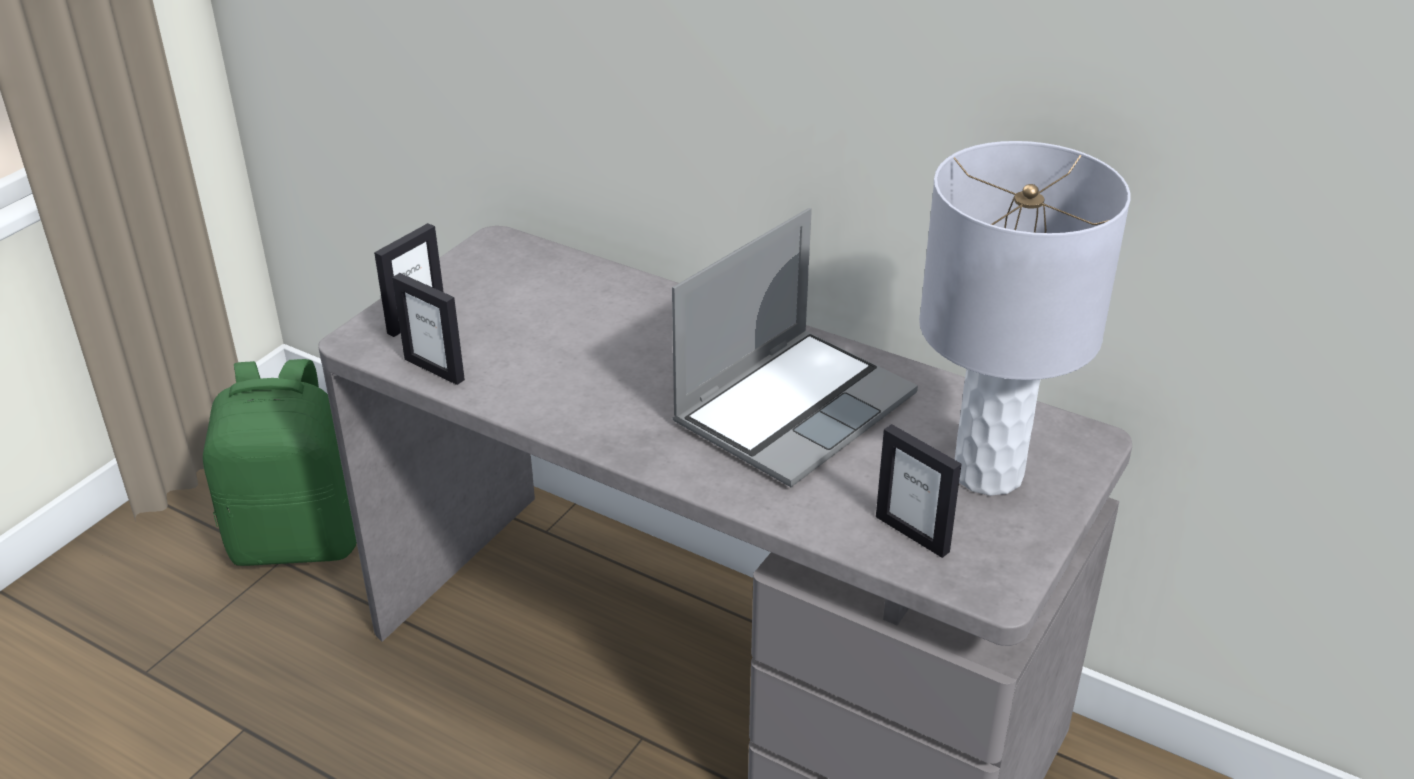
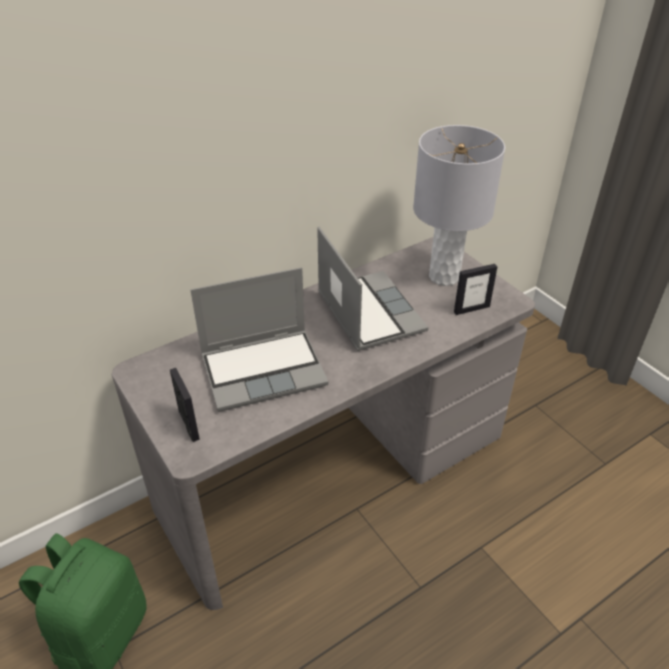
camera: 65 degrees left, 5 degrees up
picture frame [392,273,465,385] -> none
none -> laptop [191,267,328,412]

